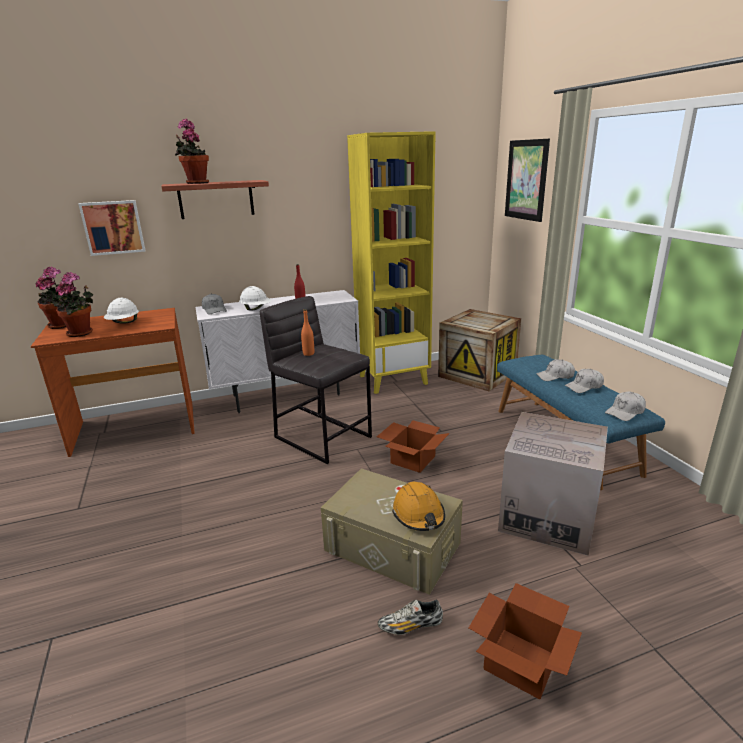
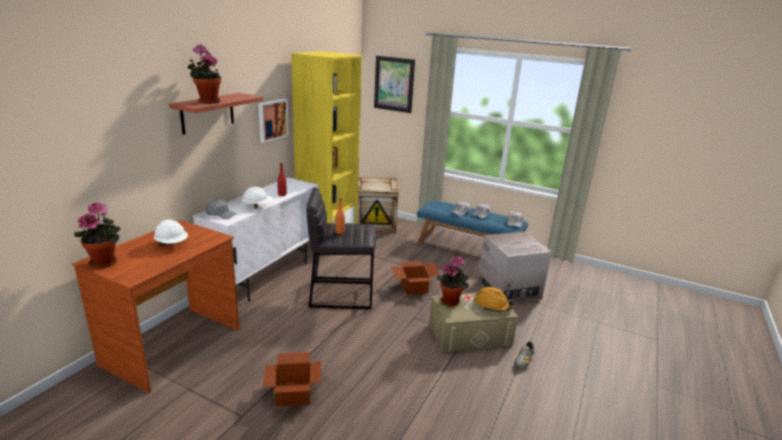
camera: 45 degrees left, 0 degrees up
potted plant [56,272,93,337] -> potted plant moved to [437,255,469,307]
picture [78,200,146,256] -> picture moved to [258,99,289,143]
cardboard box [469,583,582,700] -> cardboard box moved to [263,352,321,407]

